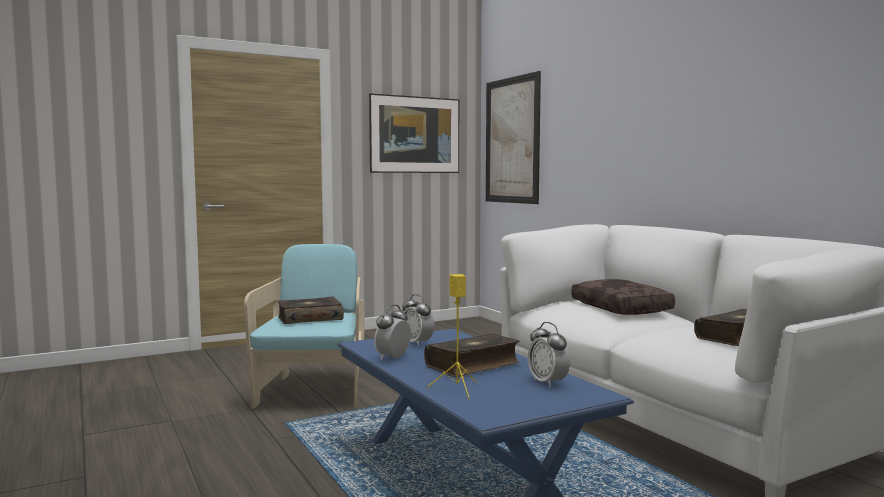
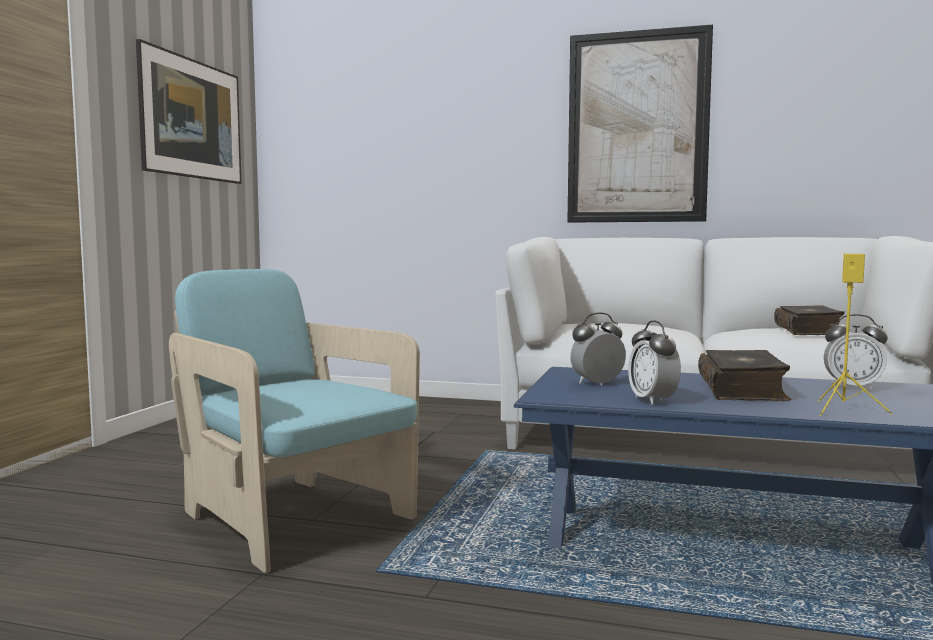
camera: 45 degrees left, 0 degrees up
book [277,296,344,324] -> none
alarm clock [403,294,434,346] -> alarm clock turned 150 degrees clockwise [570,312,626,385]
picture [486,71,541,204] -> picture moved to [567,25,713,223]
brown pillow [571,279,675,315] -> none

